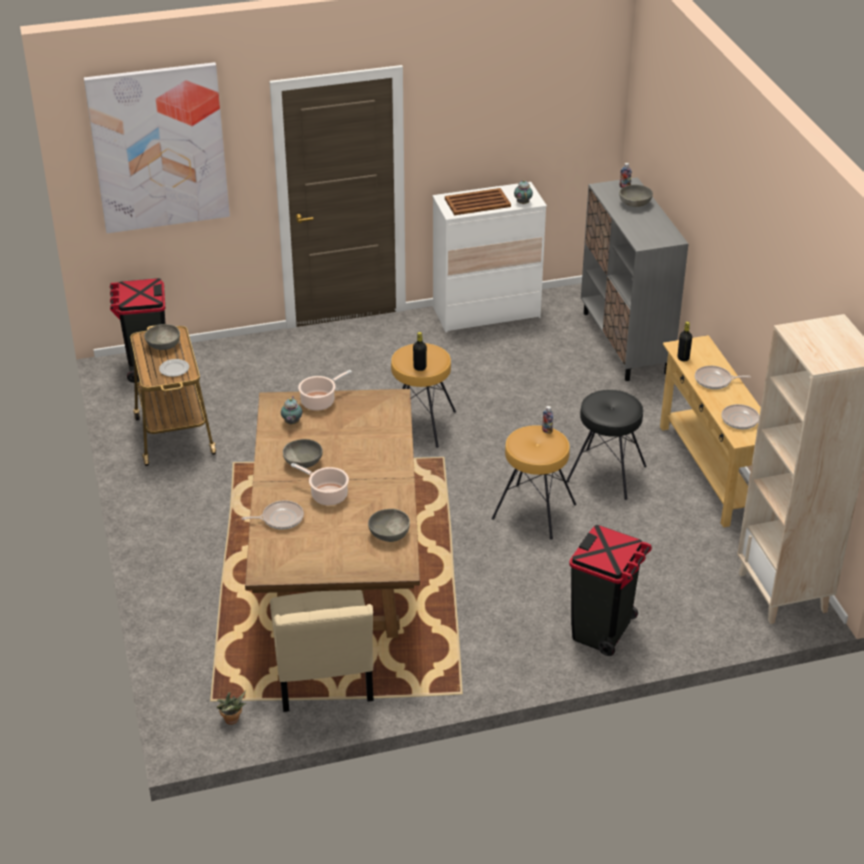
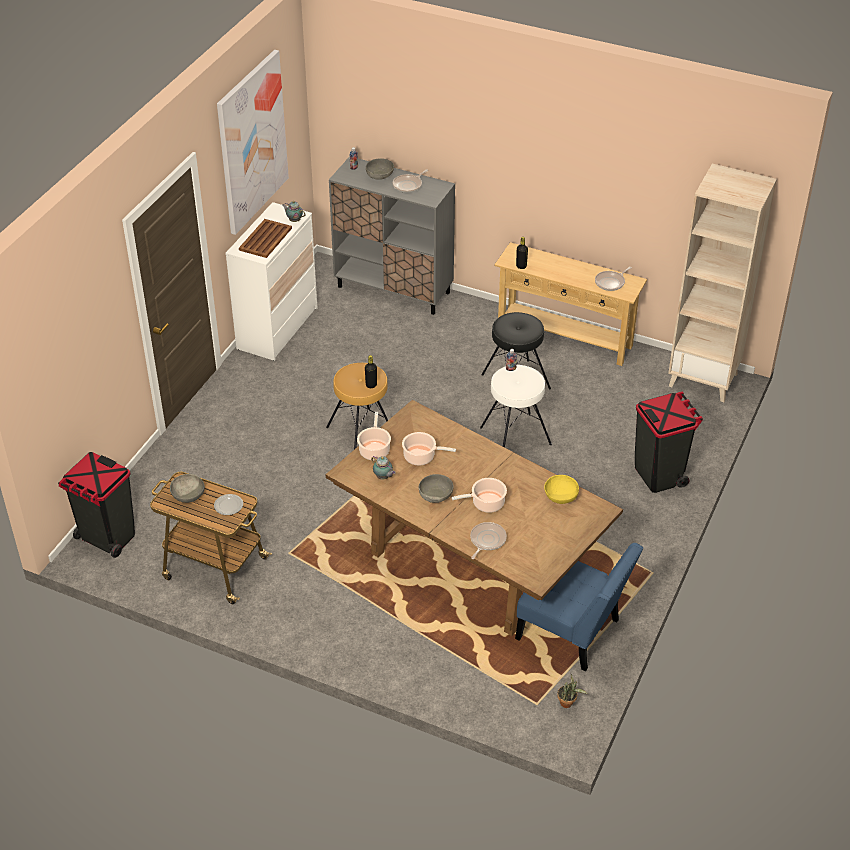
camera: 50 degrees left, 5 degrees up
picture [84,62,230,233] -> picture moved to [217,50,289,235]
beige chair [270,590,374,712] -> blue chair [515,543,643,671]
grey bowl [368,509,410,542] -> yellow bowl [544,475,579,504]
brown stool [492,425,576,539] -> white stool [480,365,552,448]
frying pan [695,366,751,389] -> frying pan moved to [393,169,428,193]
none -> cooking pot [402,432,456,465]

